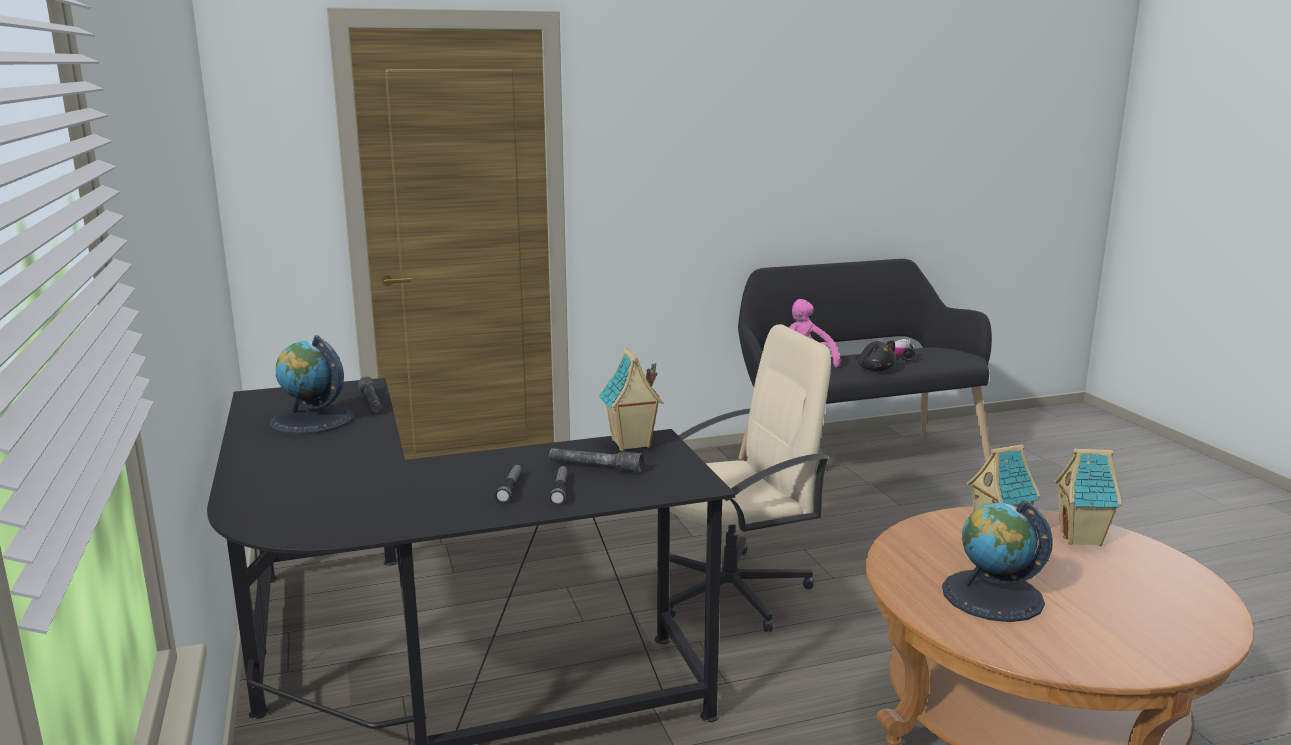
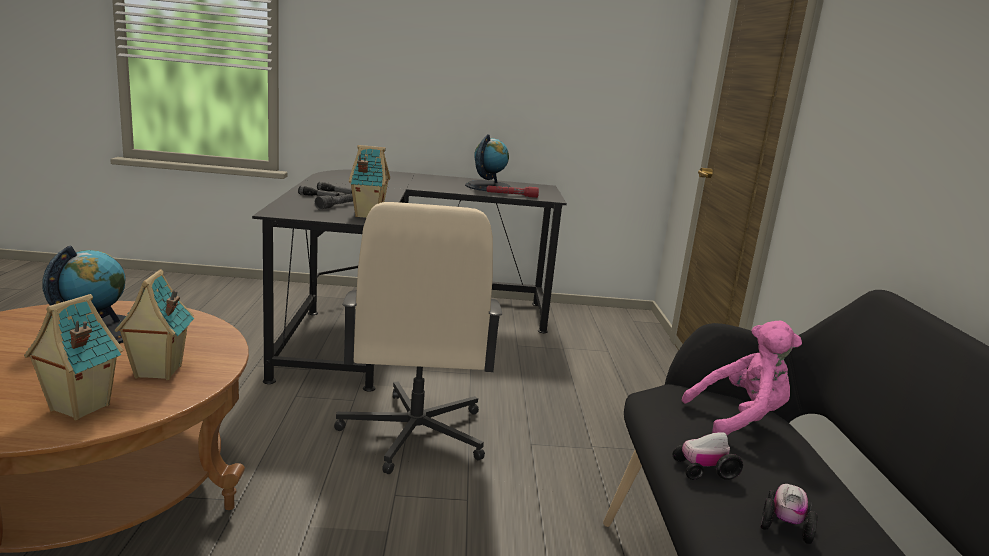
camera: 105 degrees right, 0 degrees up
grey flashlight [358,376,381,412] -> red flashlight [486,186,539,198]
black plush toy [855,340,896,371] -> toy car [673,432,743,480]

